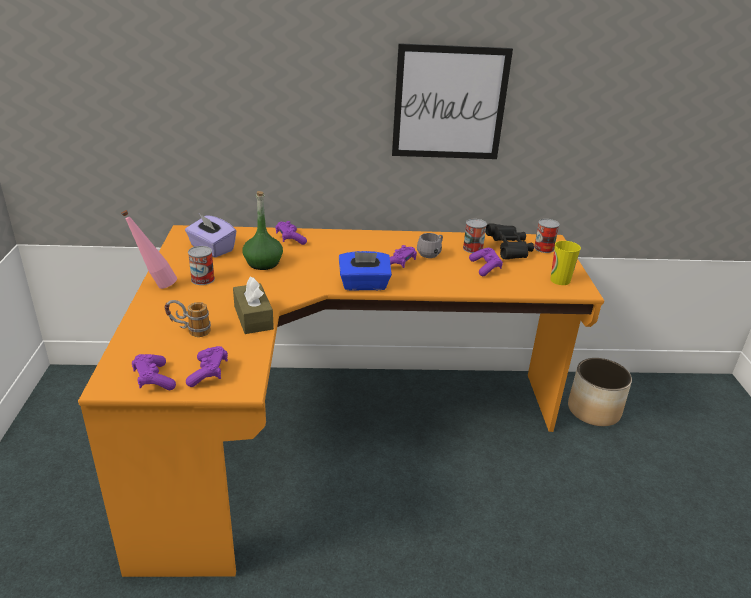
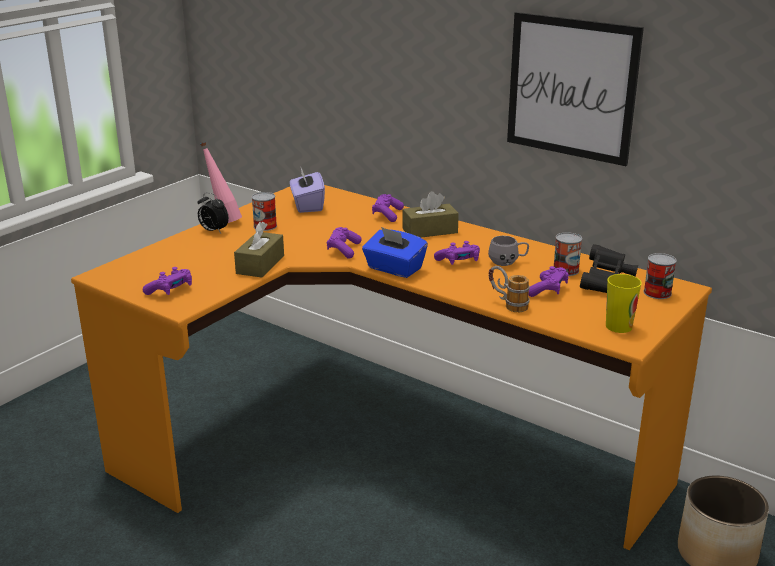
camera: 40 degrees right, 5 degrees down
purple game controller [132,354,176,390] -> purple game controller moved to [327,227,362,259]
mug [164,300,211,337] -> mug moved to [489,266,530,313]
green bottle [243,191,283,270] -> none
none -> alarm clock [198,192,229,233]
none -> brown tissue box [402,191,459,238]

